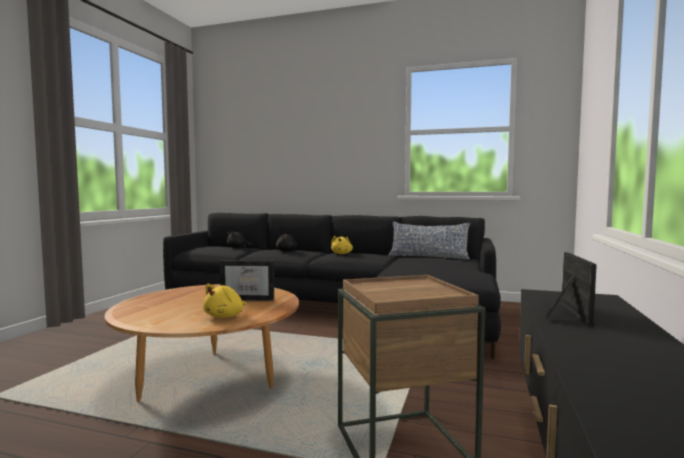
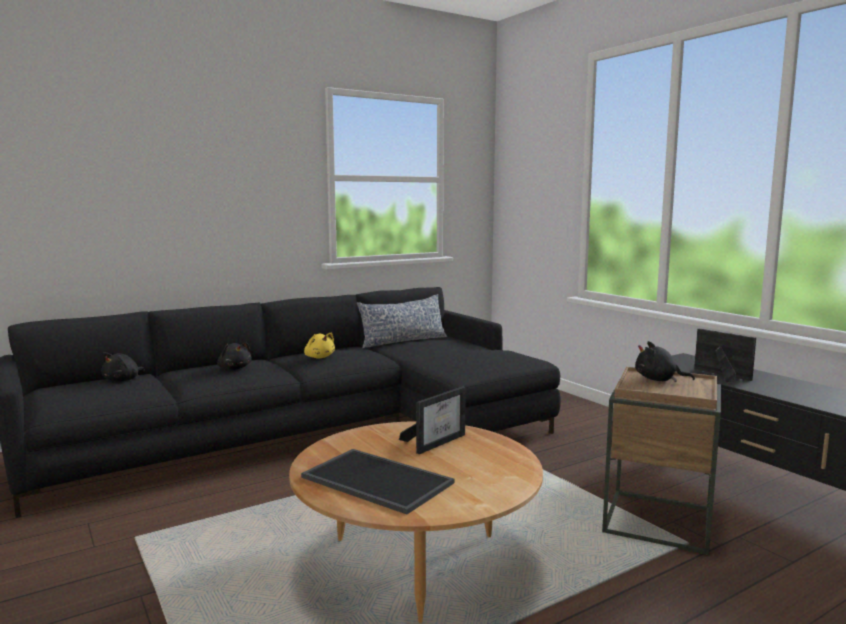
camera: 50 degrees left, 5 degrees up
yellow plush toy [203,284,247,318] -> none
none -> tray [301,449,454,514]
none -> black plush toy [635,341,695,382]

